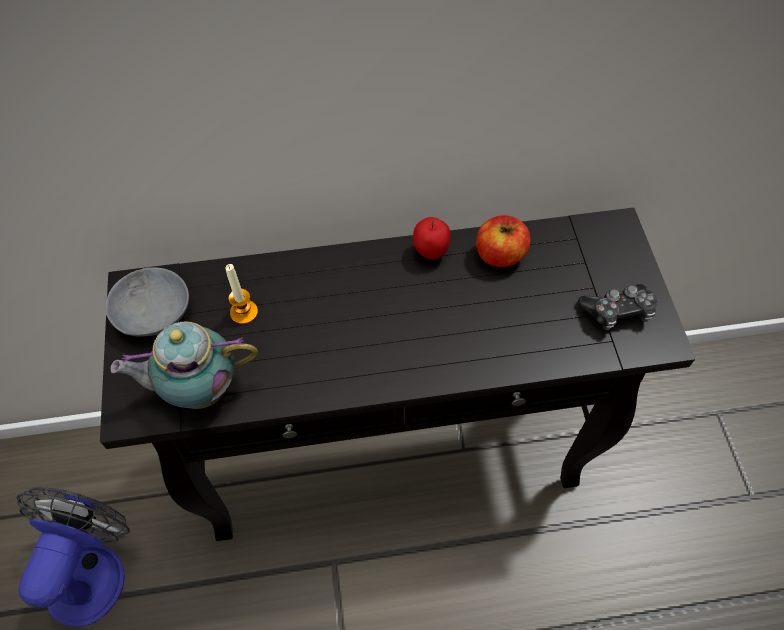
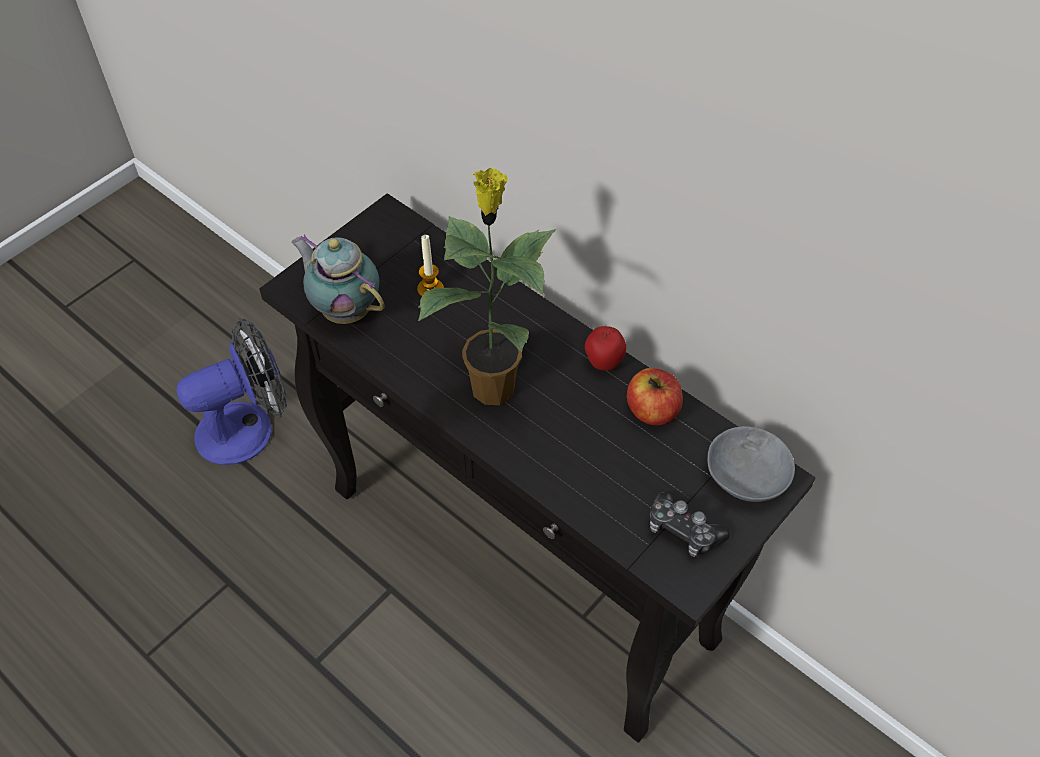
camera: 50 degrees right, 5 degrees down
grey bowl [105,267,189,336] -> grey bowl moved to [707,426,795,502]
none -> potted plant [418,167,556,405]

